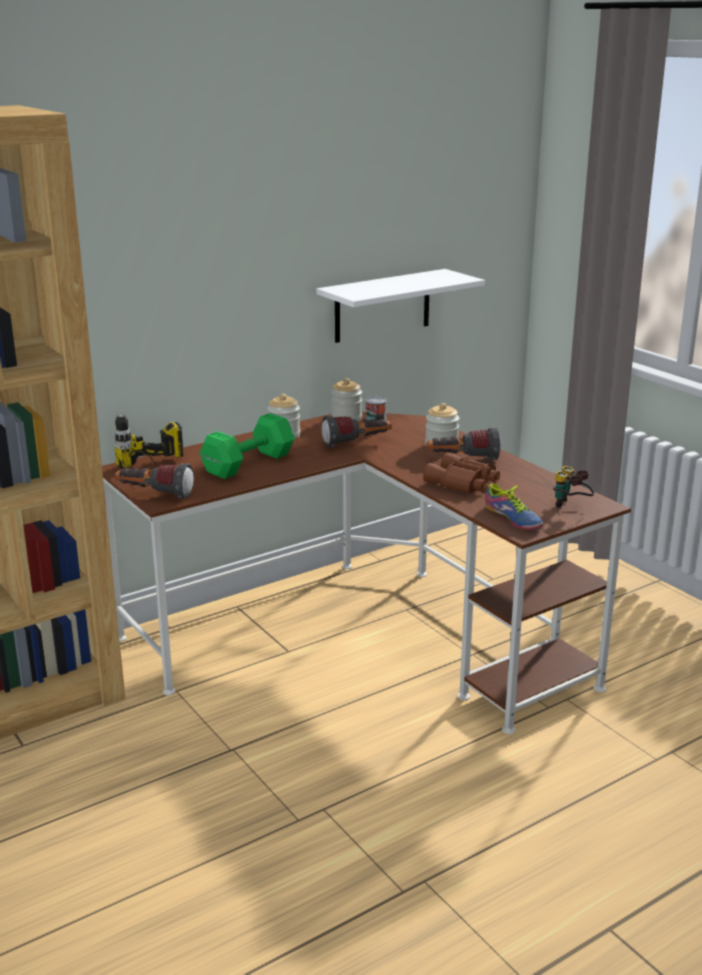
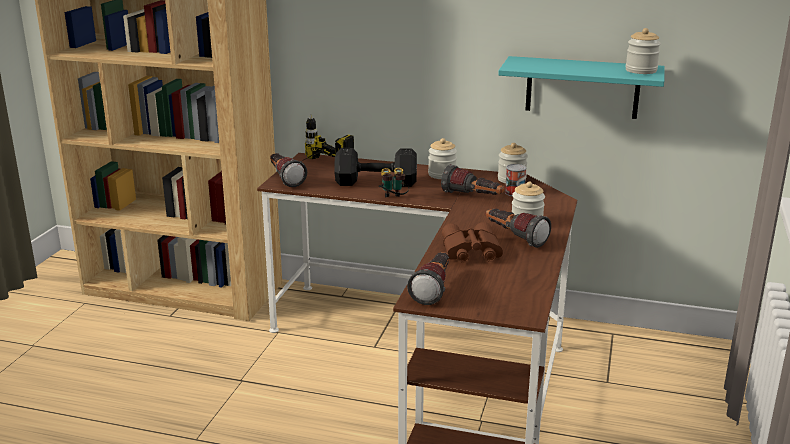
camera: 50 degrees right, 0 degrees up
green dumbbell [200,413,295,479] -> black dumbbell [334,148,417,187]
white shelf [316,269,485,343] -> turquoise shelf [498,56,665,119]
shoe [485,484,543,530] -> flashlight [407,252,449,305]
binoculars [553,466,594,508] -> binoculars moved to [379,168,409,198]
none -> jar [625,28,661,74]

